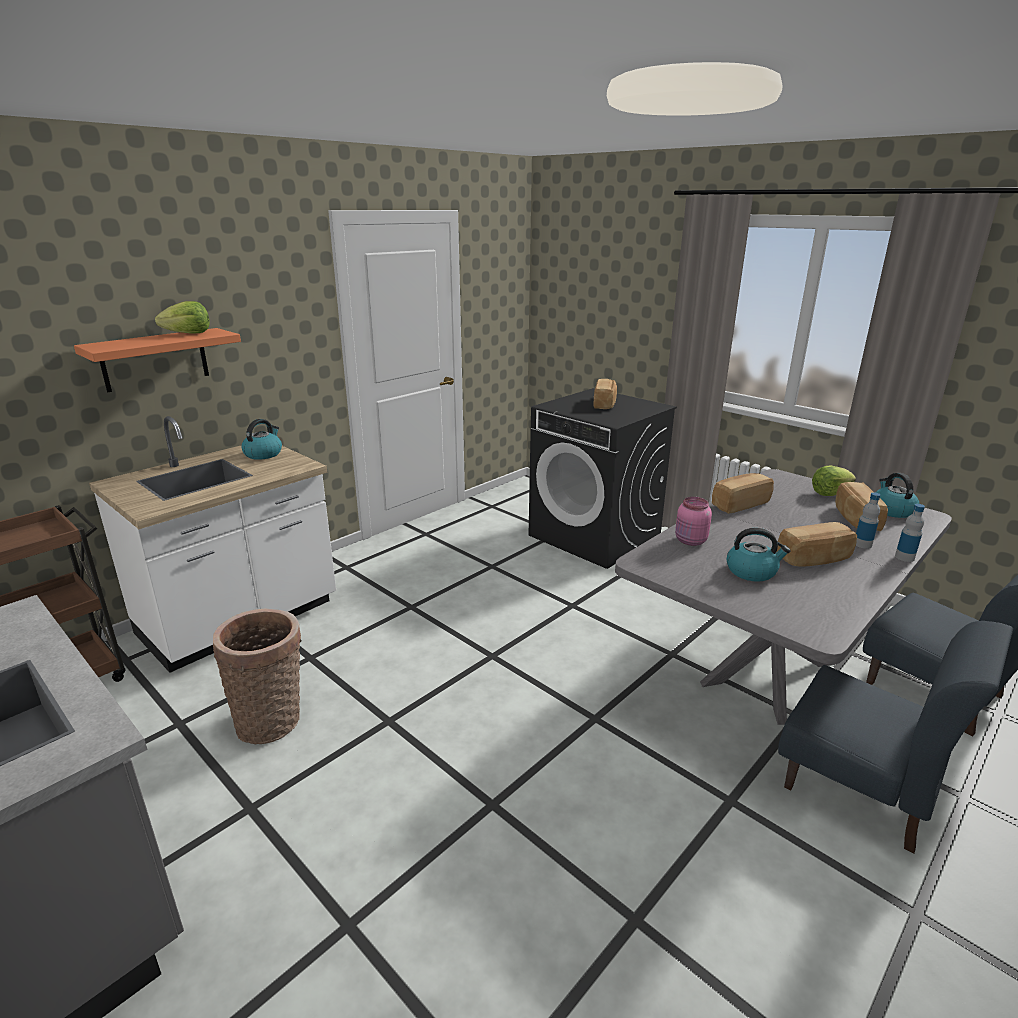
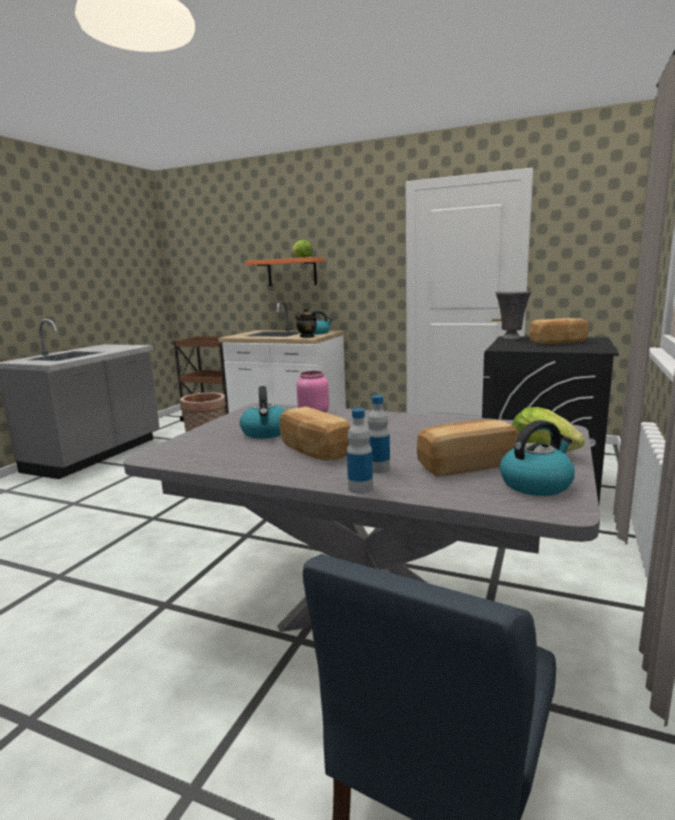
camera: 70 degrees right, 10 degrees down
bread [712,473,774,514] -> none
blue chair [778,621,1013,853] -> none
none -> teapot [295,307,317,338]
none -> grey vase [496,291,531,340]

